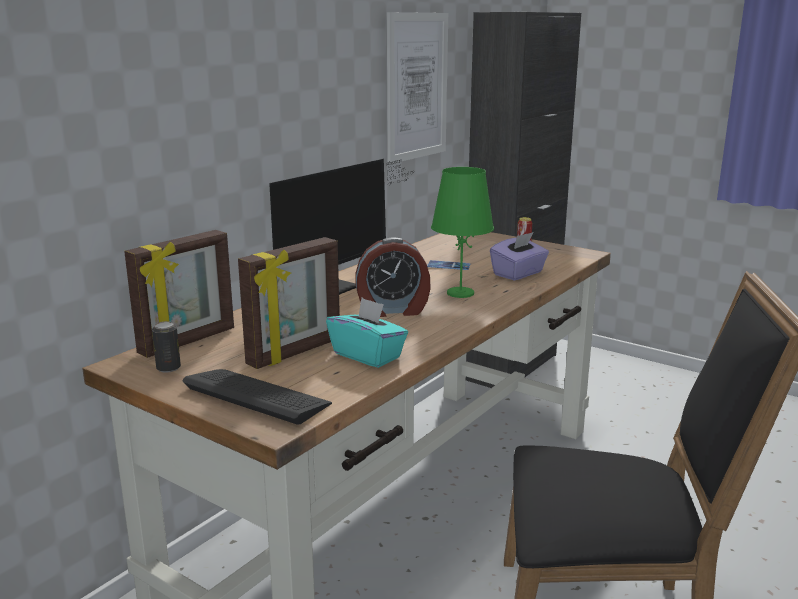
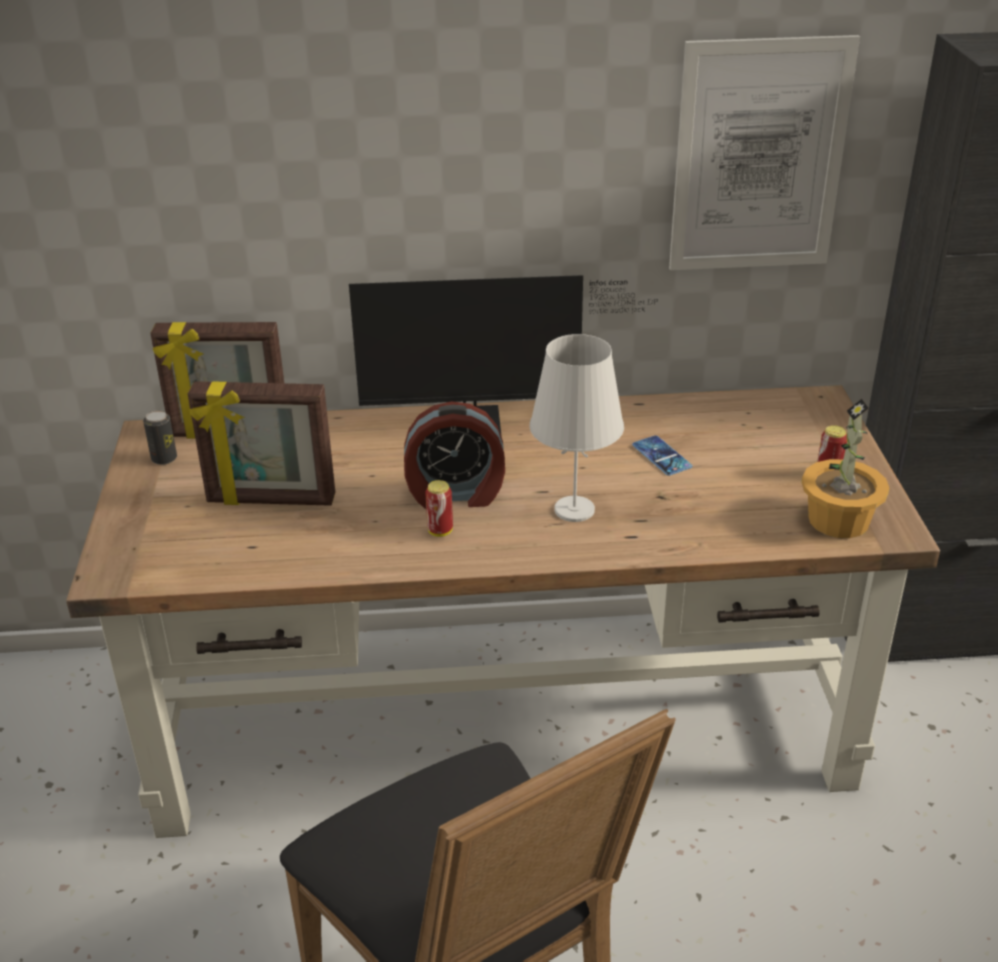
camera: 50 degrees right, 15 degrees up
keyboard [183,369,332,425] -> none
turquoise tissue box [326,298,408,368] -> none
alarm clock [355,237,431,317] -> alarm clock turned 45 degrees counterclockwise [404,401,505,509]
green table lamp [431,167,494,298] -> white table lamp [530,334,624,522]
purple tissue box [490,232,549,281] -> none
none -> can [425,480,453,537]
none -> potted plant [802,399,889,538]

